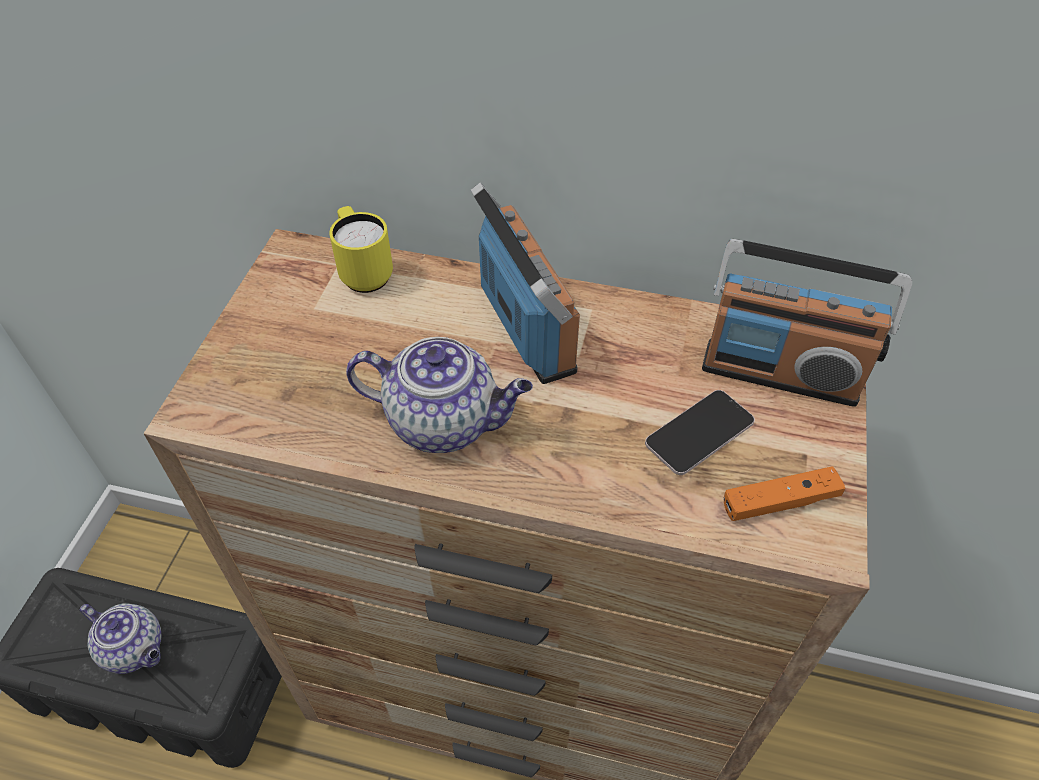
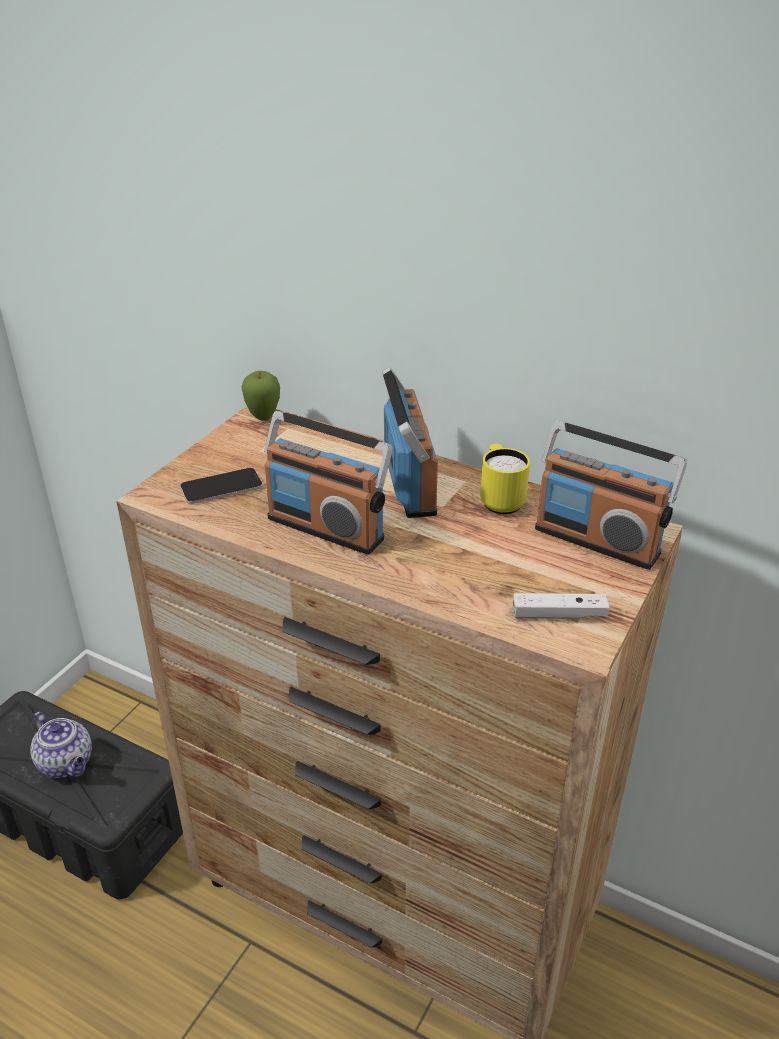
camera: 15 degrees right, 15 degrees down
yellow mug [329,206,393,293] -> yellow mug moved to [480,443,530,515]
teapot [346,337,533,453] -> radio [264,411,393,555]
phone [645,390,755,475] -> phone moved to [180,468,263,504]
orange game controller [723,466,845,521] -> white game controller [513,593,610,619]
none -> apple [241,371,280,421]

